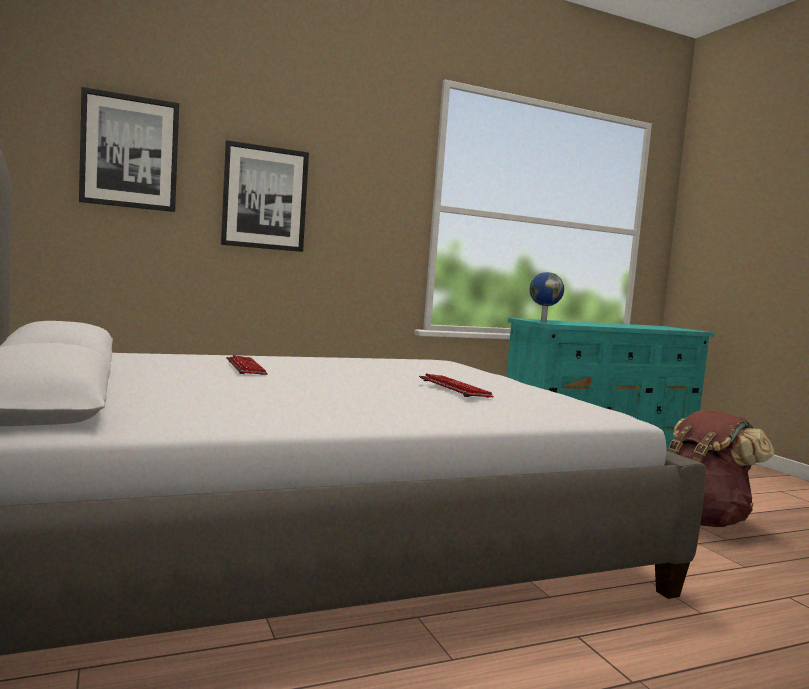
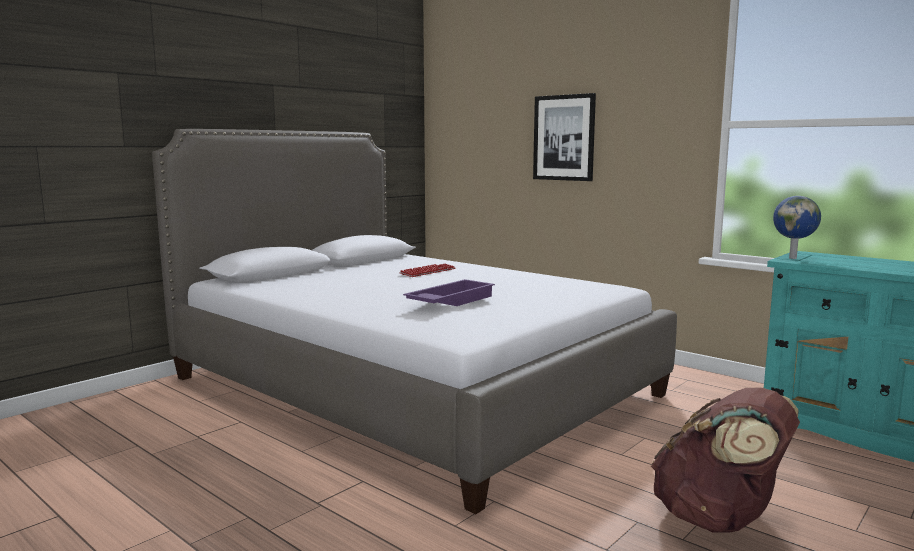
camera: 65 degrees right, 5 degrees up
picture [79,87,179,212] -> none
keyboard [419,373,494,398] -> purple tray [403,279,495,306]

